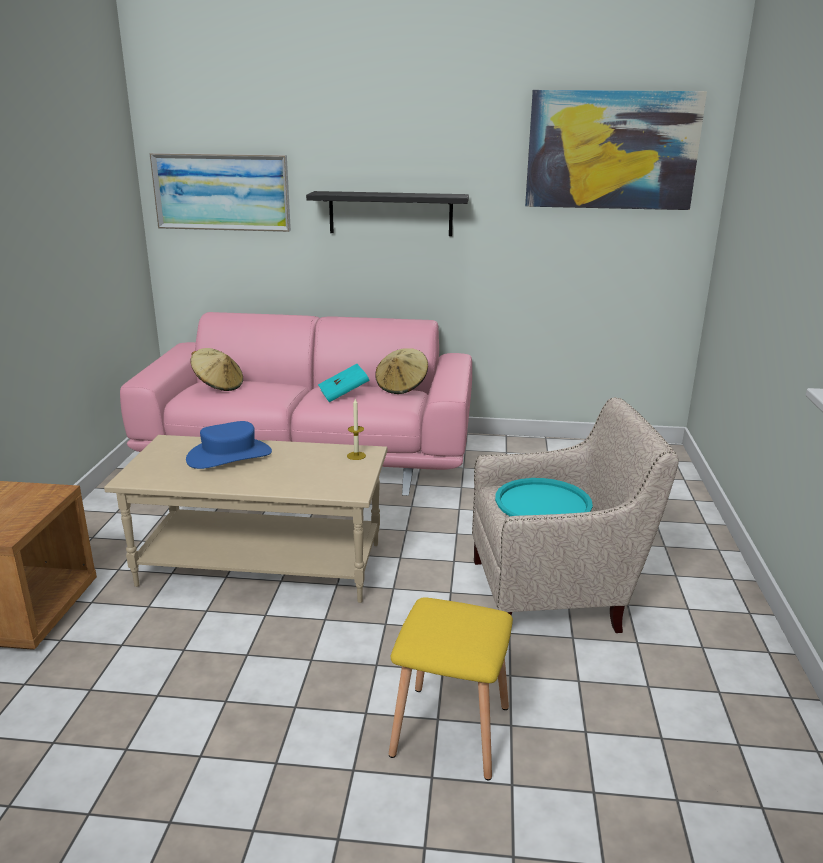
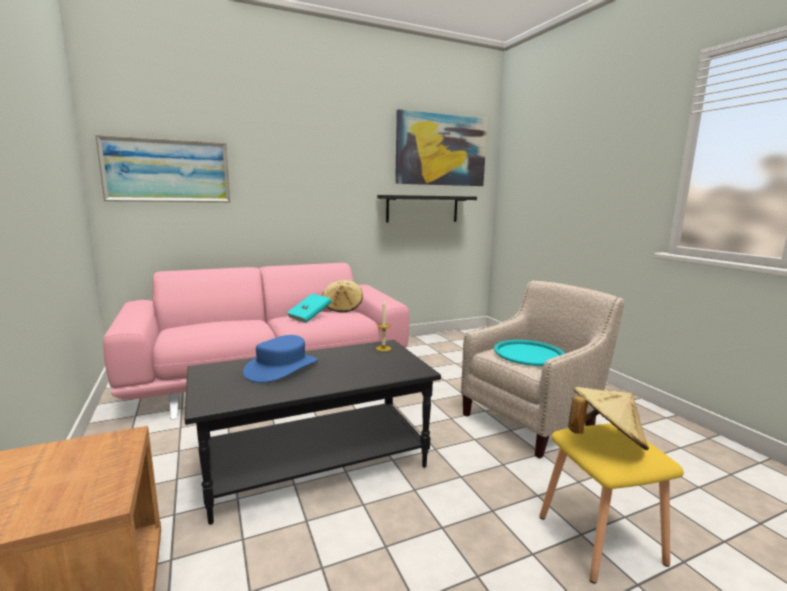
camera: 30 degrees left, 10 degrees down
beige coffee table [104,435,387,603] -> black coffee table [185,340,441,525]
beige hat [190,348,243,391] -> beige hat moved to [568,387,649,450]
black shelf [306,191,469,236] -> black shelf moved to [377,195,477,223]

